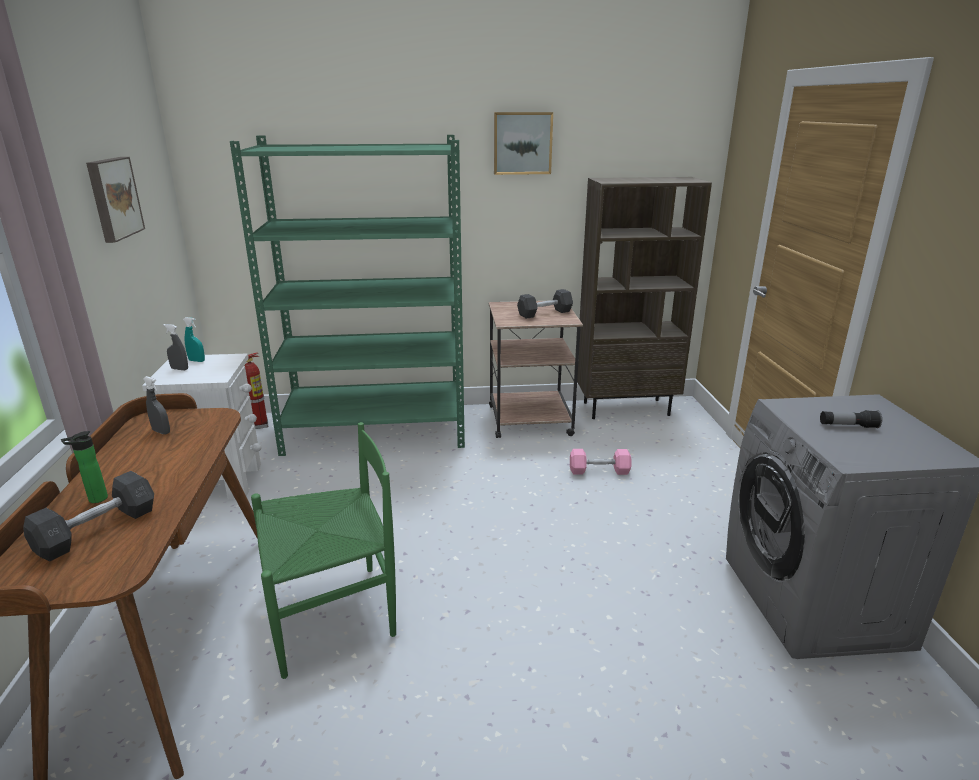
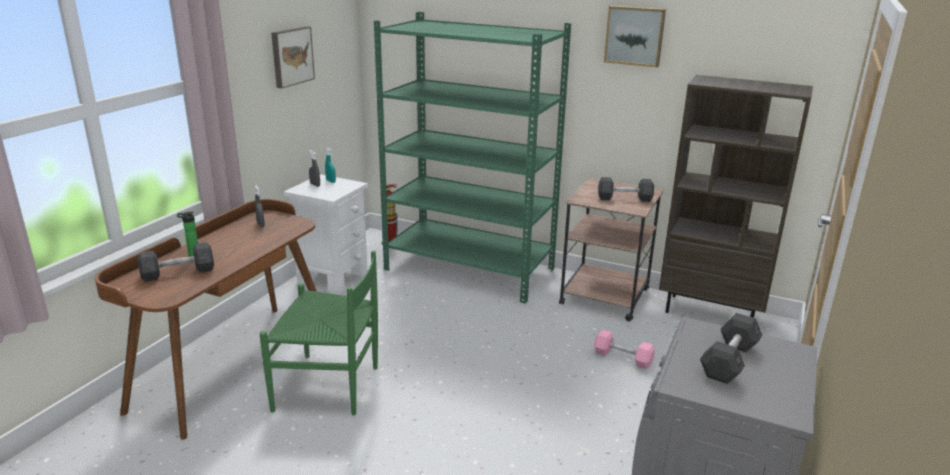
camera: 30 degrees right, 0 degrees up
flashlight [820,410,882,428] -> grey dumbbell [700,313,762,384]

